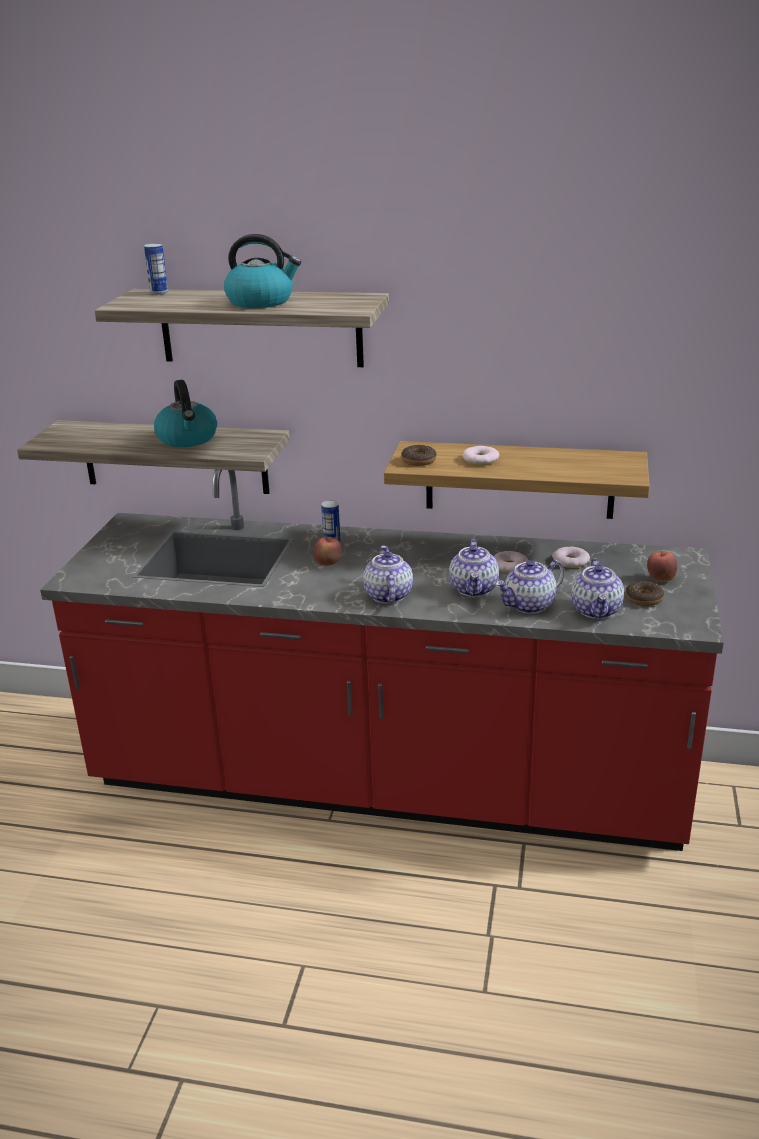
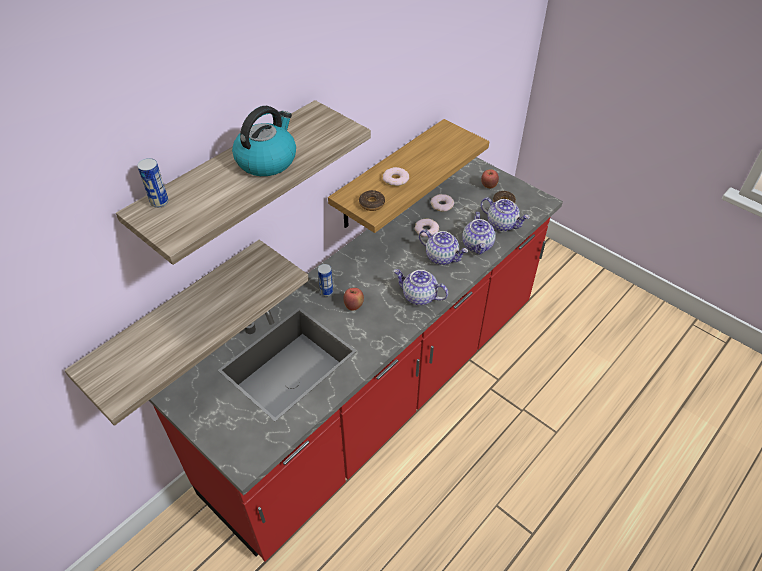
camera: 60 degrees left, 20 degrees up
kettle [154,380,217,447] -> none

